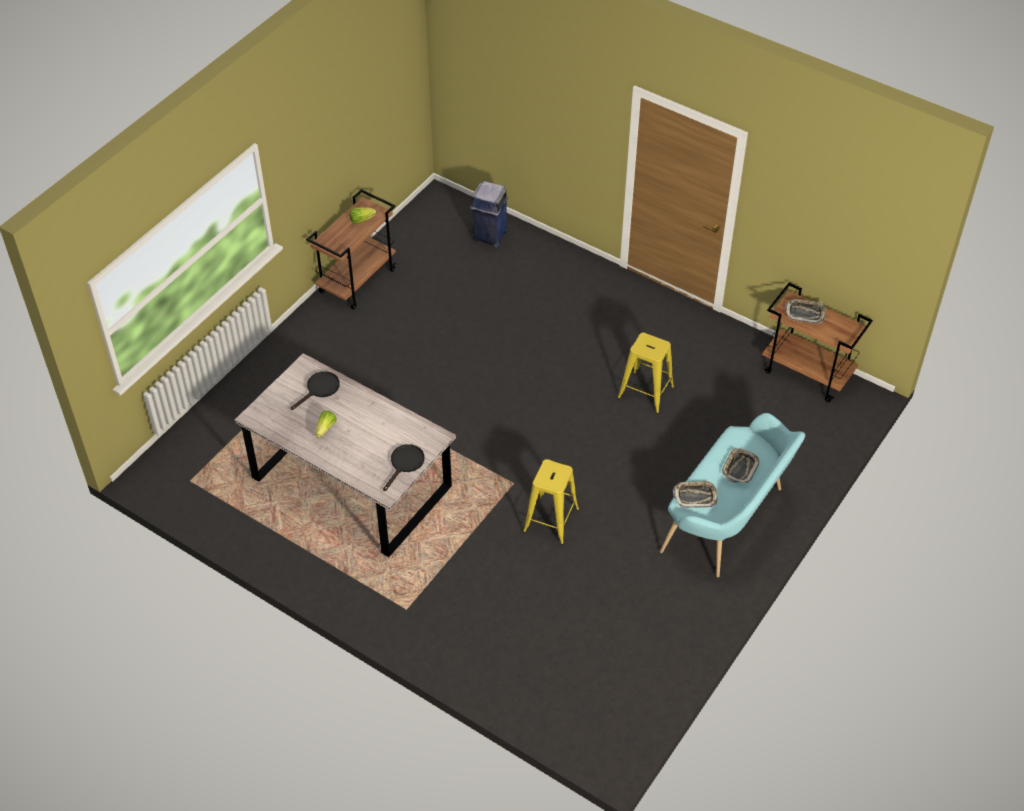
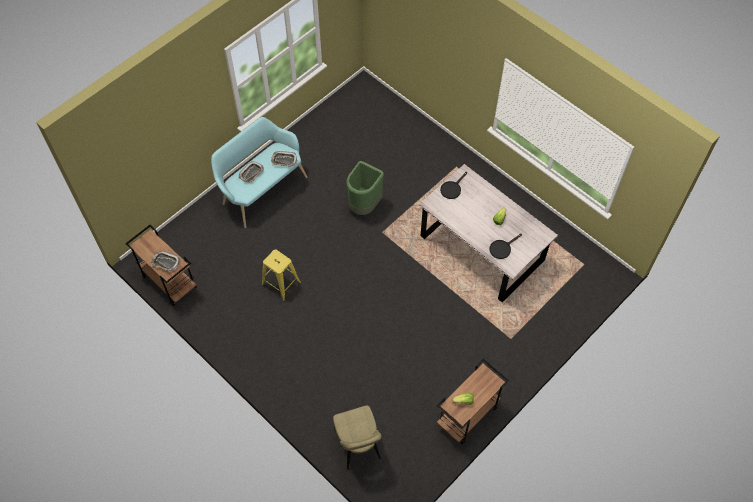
camera: 170 degrees left, 10 degrees up
blue trash can [470,181,508,248] -> beige chair [333,405,381,469]
yellow stool [523,459,579,545] -> green trash can [346,161,384,215]

